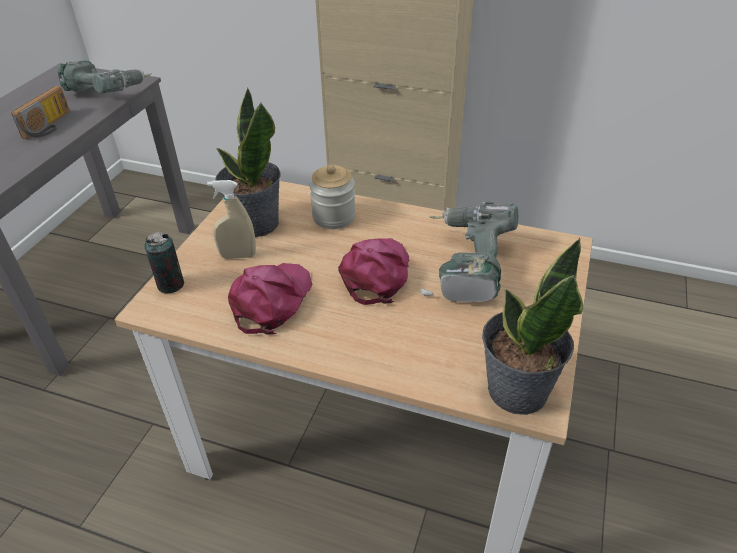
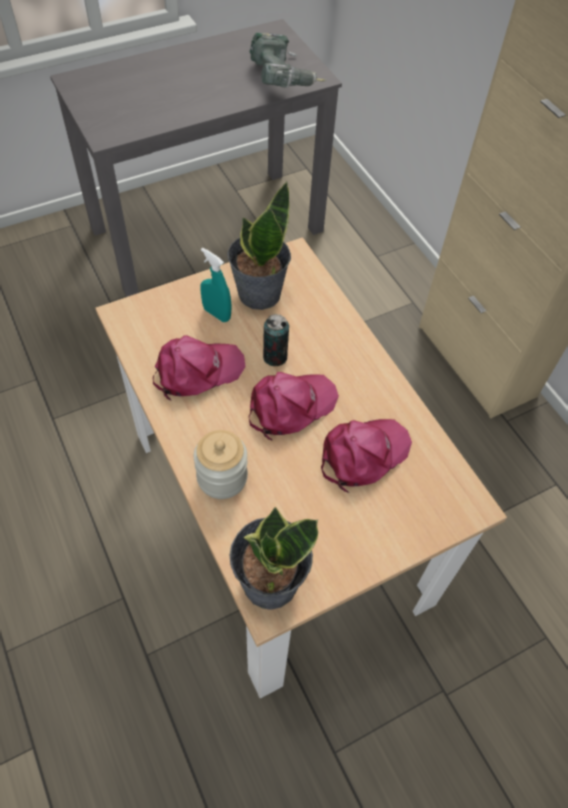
camera: 40 degrees right, 15 degrees up
radio [11,86,70,139] -> none
can [144,232,184,293] -> can moved to [263,314,289,366]
beige spray bottle [207,180,256,259] -> turquoise spray bottle [201,248,232,322]
jar [309,165,356,229] -> jar moved to [194,430,248,499]
power drill [421,202,518,302] -> pink cap [321,419,412,493]

